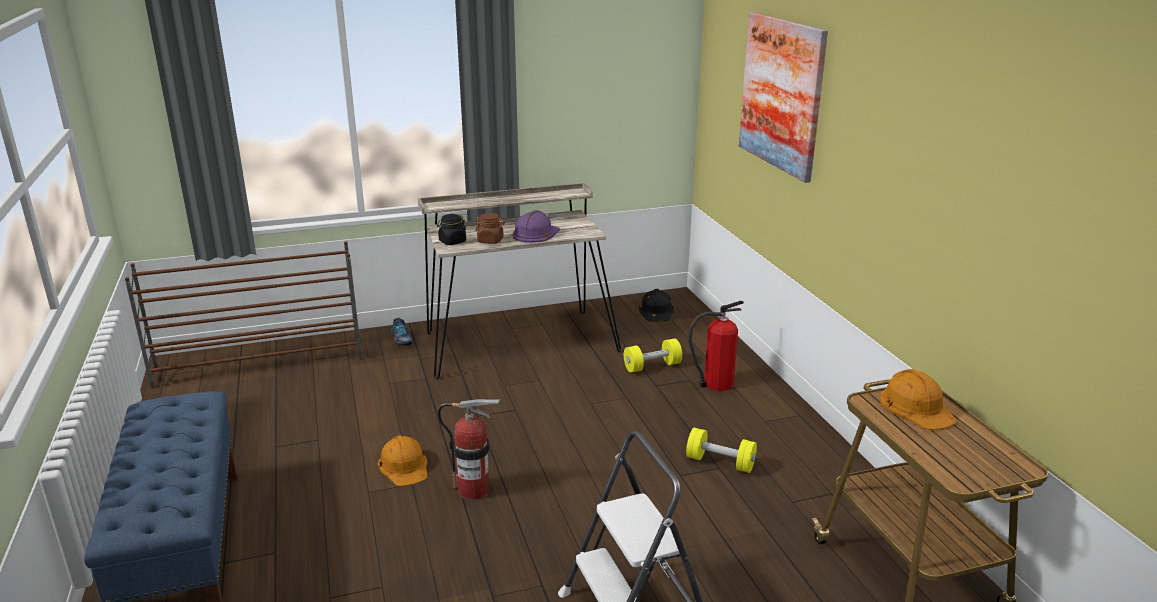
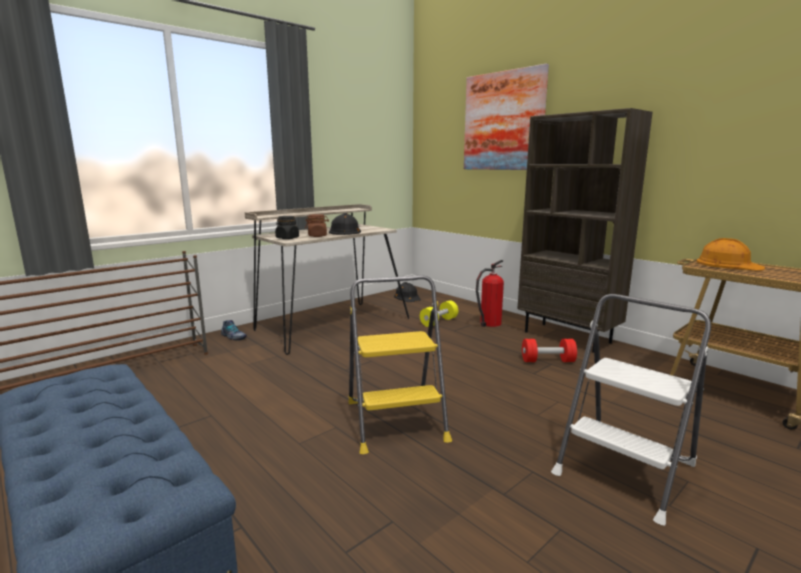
camera: 25 degrees left, 10 degrees down
orange hard hat [378,435,428,487] -> none
fire extinguisher [438,399,500,500] -> yellow step ladder [348,275,452,454]
purple hard hat [513,210,560,243] -> black hard hat [329,213,361,235]
yellow dumbbell [686,428,757,473] -> red dumbbell [522,339,577,362]
none -> brown bookcase [517,108,653,353]

